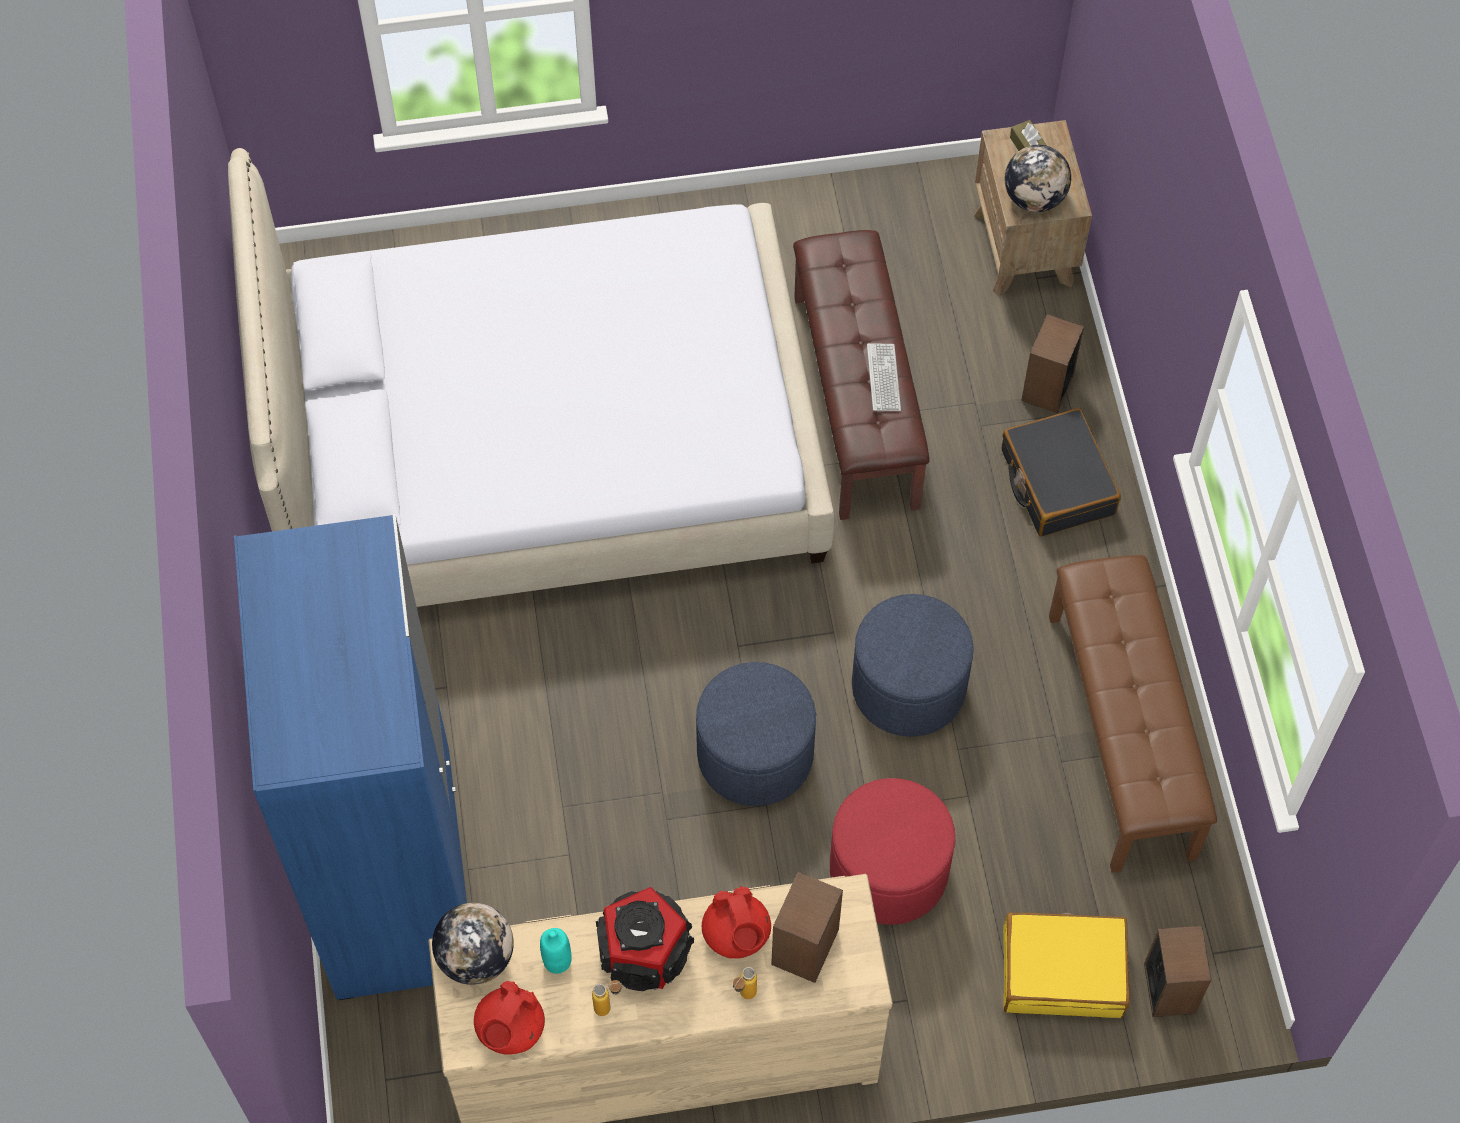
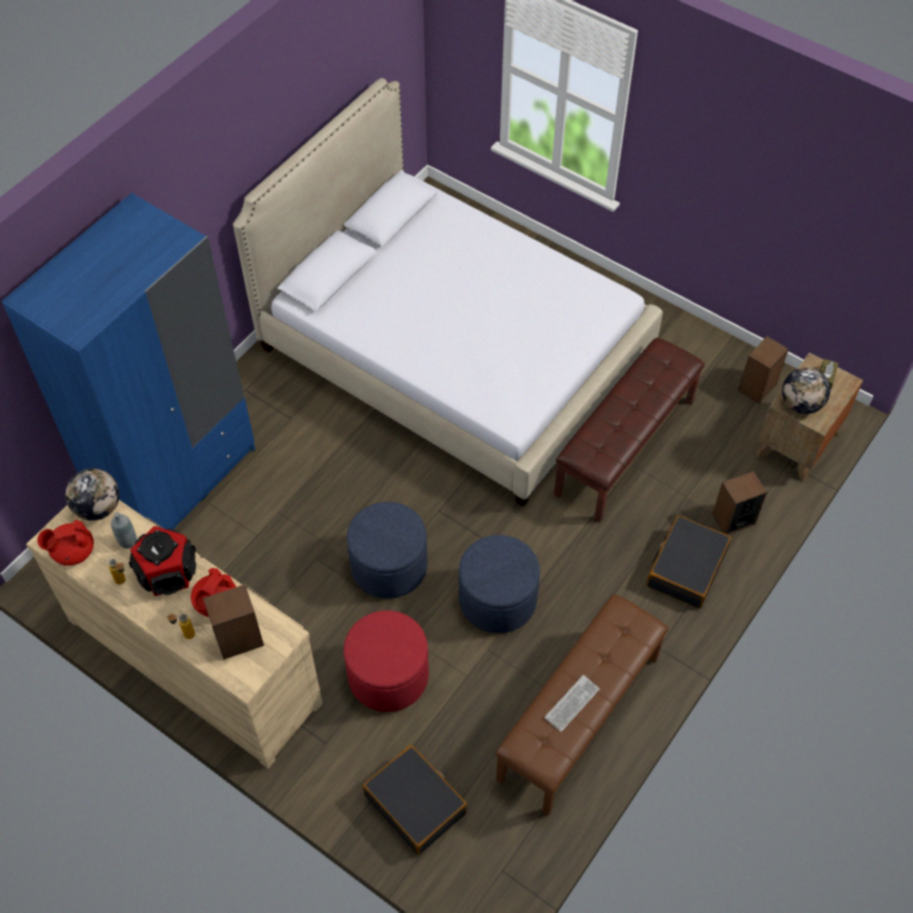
camera: 45 degrees right, 5 degrees down
turquoise bottle [540,928,572,974] -> grey bottle [111,512,137,549]
keyboard [867,343,901,411] -> keyboard moved to [544,675,600,732]
yellow suitcase [1003,912,1130,1018] -> black suitcase [363,745,467,855]
speaker [1144,926,1211,1017] -> speaker moved to [738,336,789,403]

